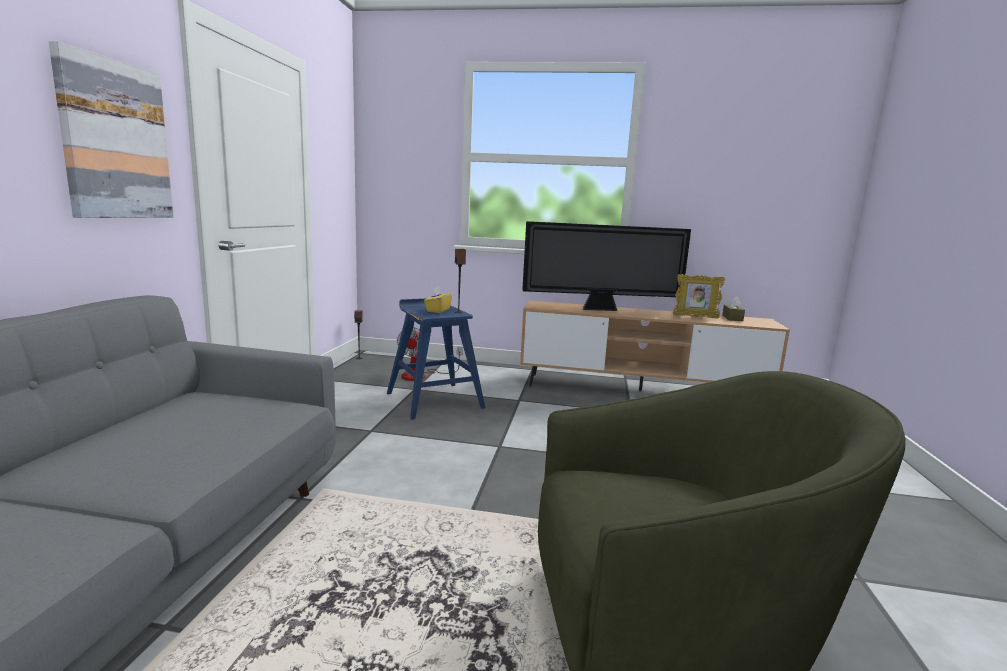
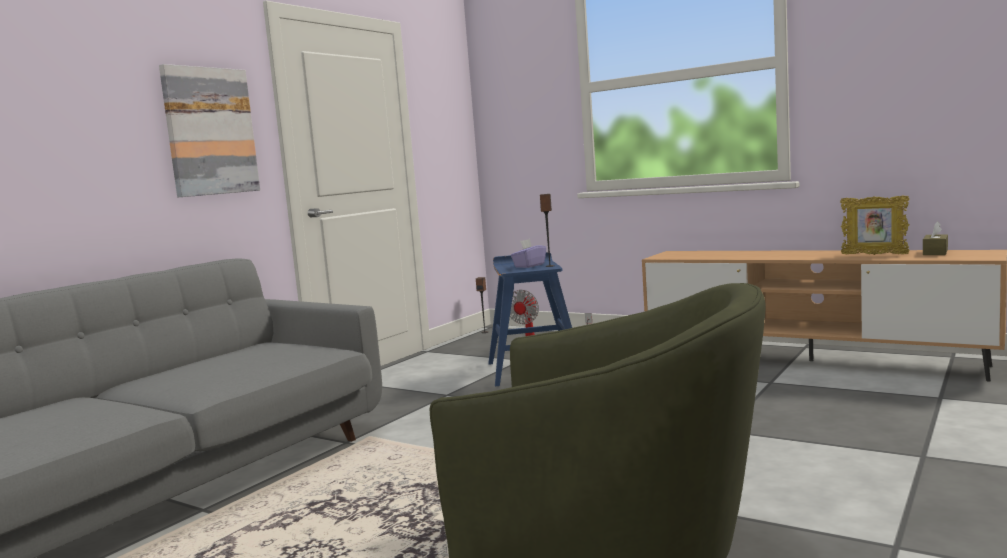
camera: 25 degrees right, 5 degrees down
yellow tissue box [424,286,452,313] -> purple tissue box [511,239,546,268]
television [522,221,691,311] -> none

